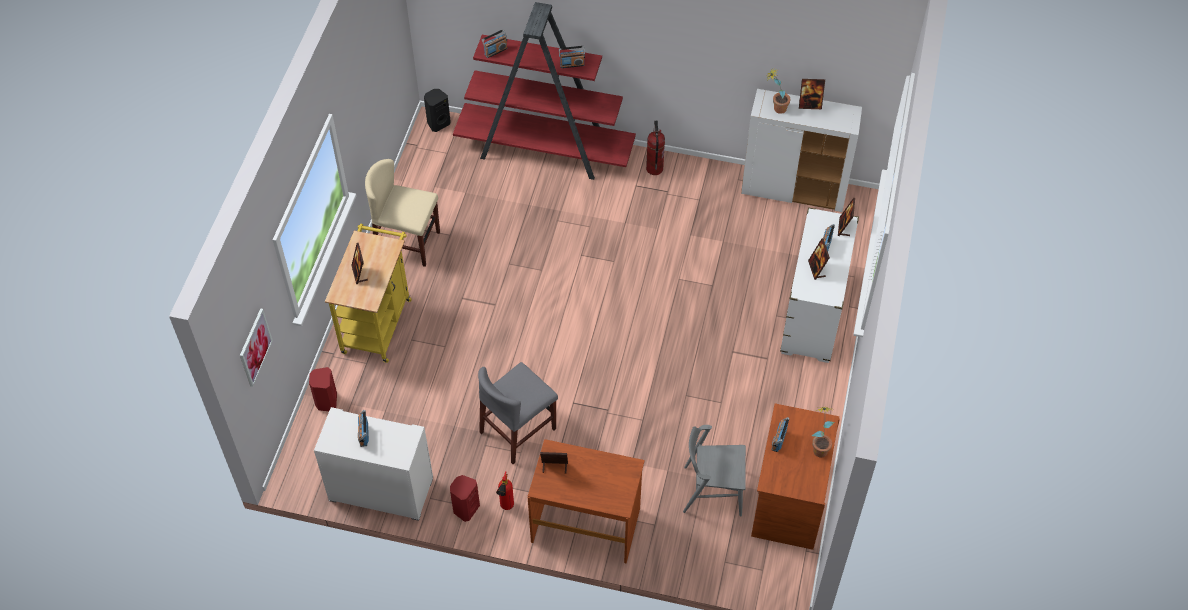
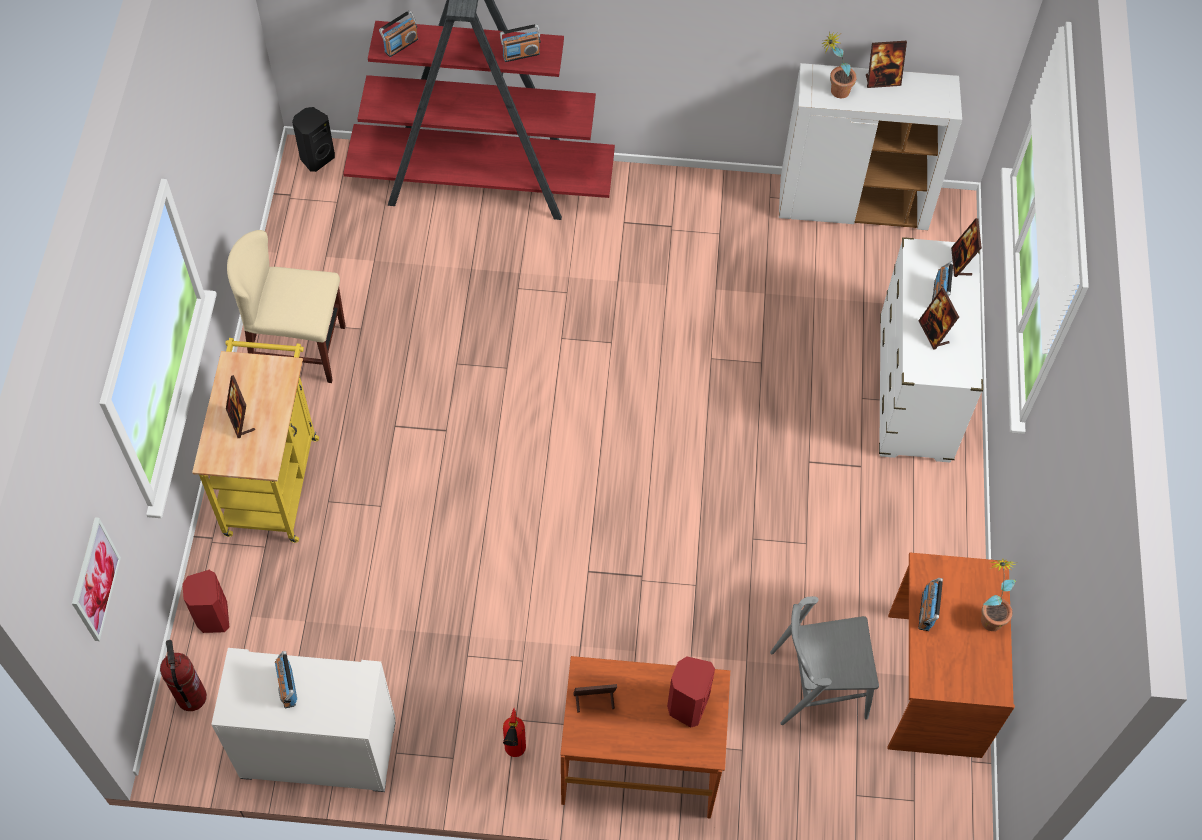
camera: 10 degrees left, 5 degrees up
red speaker [450,475,480,522] -> red speaker moved to [667,657,715,728]
grey chair [478,362,558,464] -> none
fire extinguisher [646,121,665,175] -> fire extinguisher moved to [160,640,207,711]

